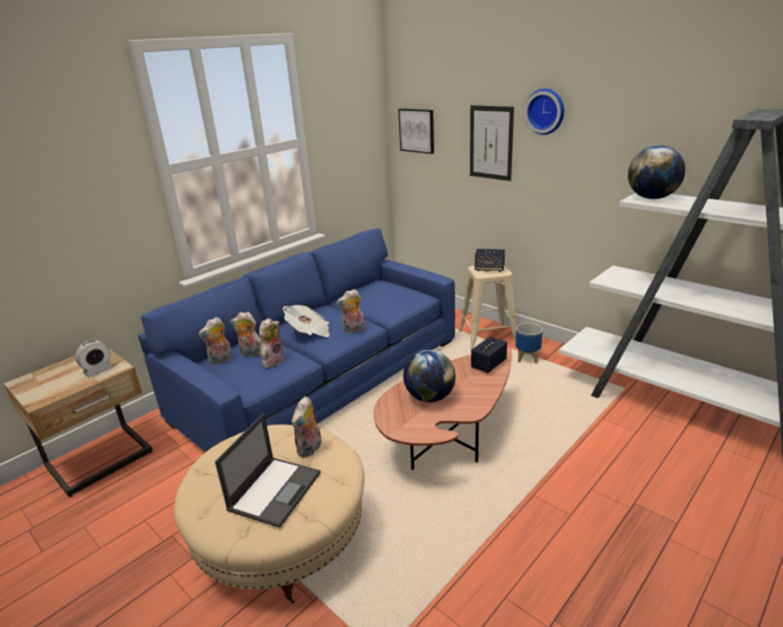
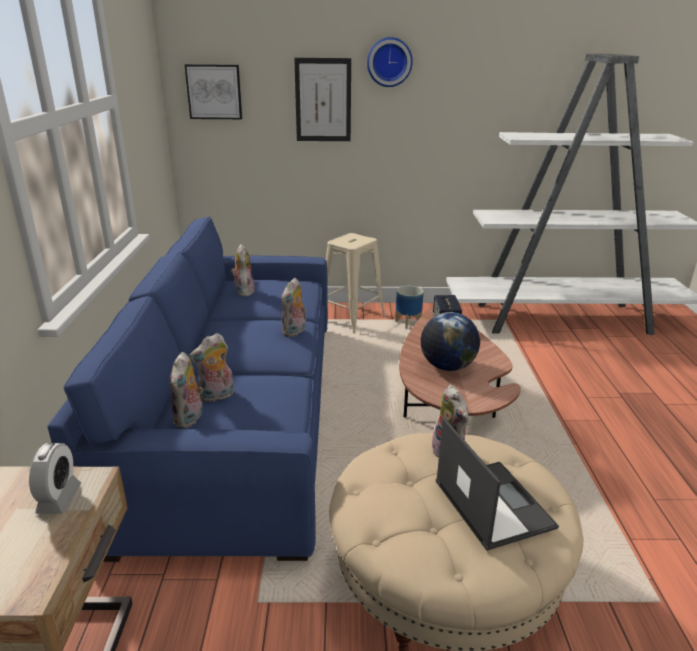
camera: 45 degrees left, 0 degrees up
plush toy [259,318,284,368] -> plush toy moved to [231,244,255,296]
newspaper [282,305,329,337] -> none
speaker [475,249,505,272] -> none
globe [628,145,685,199] -> none

